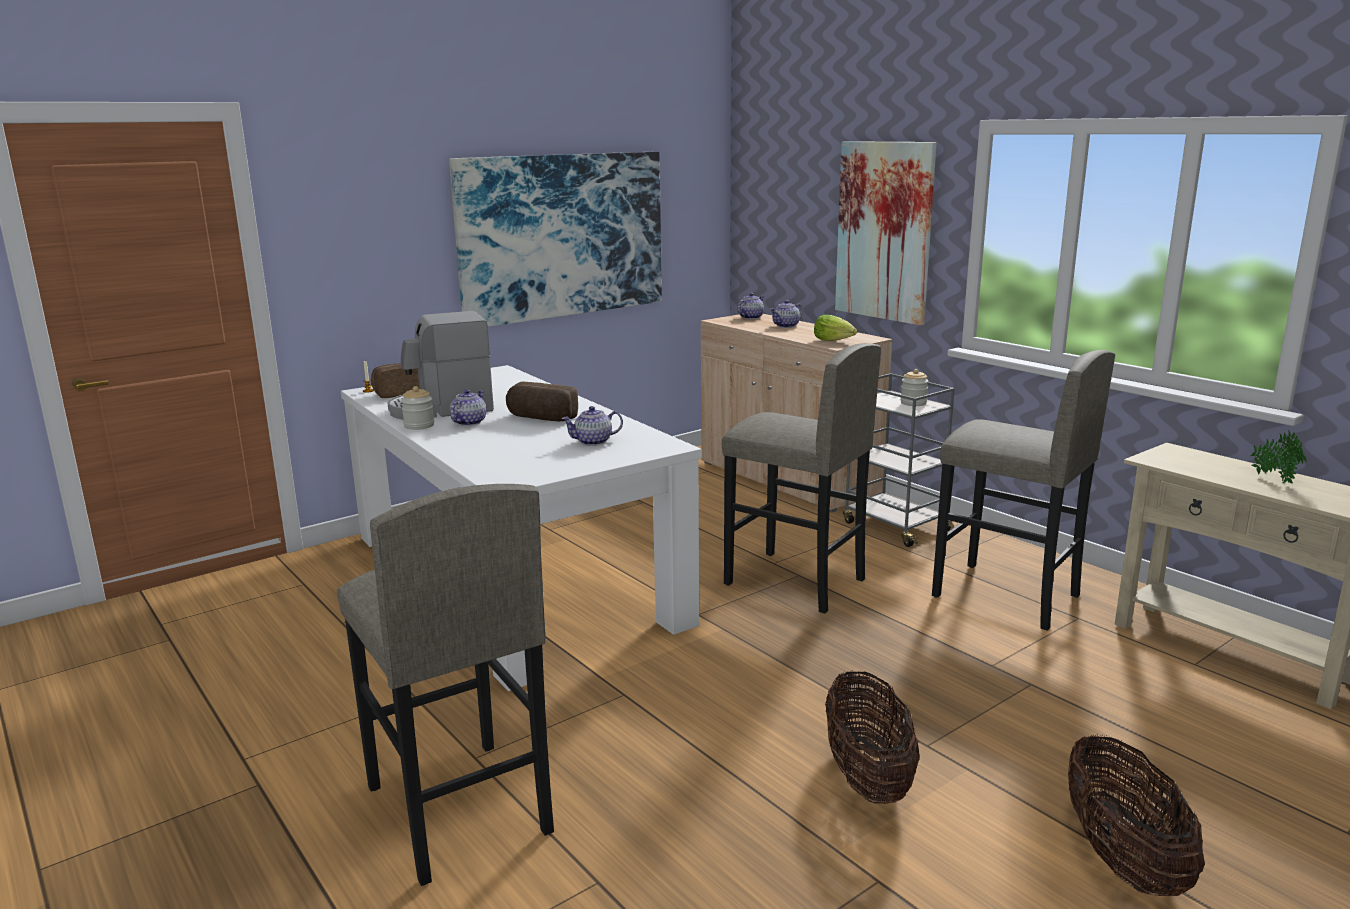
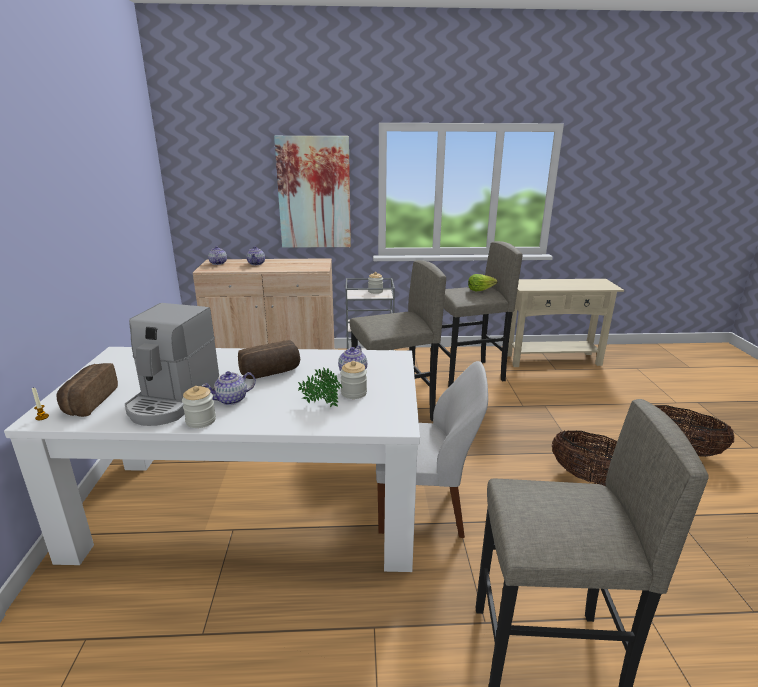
camera: 55 degrees left, 5 degrees up
picture [449,152,662,327] -> none
teapot [450,389,486,426] -> teapot turned 90 degrees counterclockwise [202,371,256,405]
lettuce [814,315,857,341] -> lettuce moved to [468,274,497,291]
potted plant [1250,430,1306,484] -> potted plant moved to [298,367,342,407]
none -> jar [340,361,367,399]
none -> white chair [376,361,488,538]

